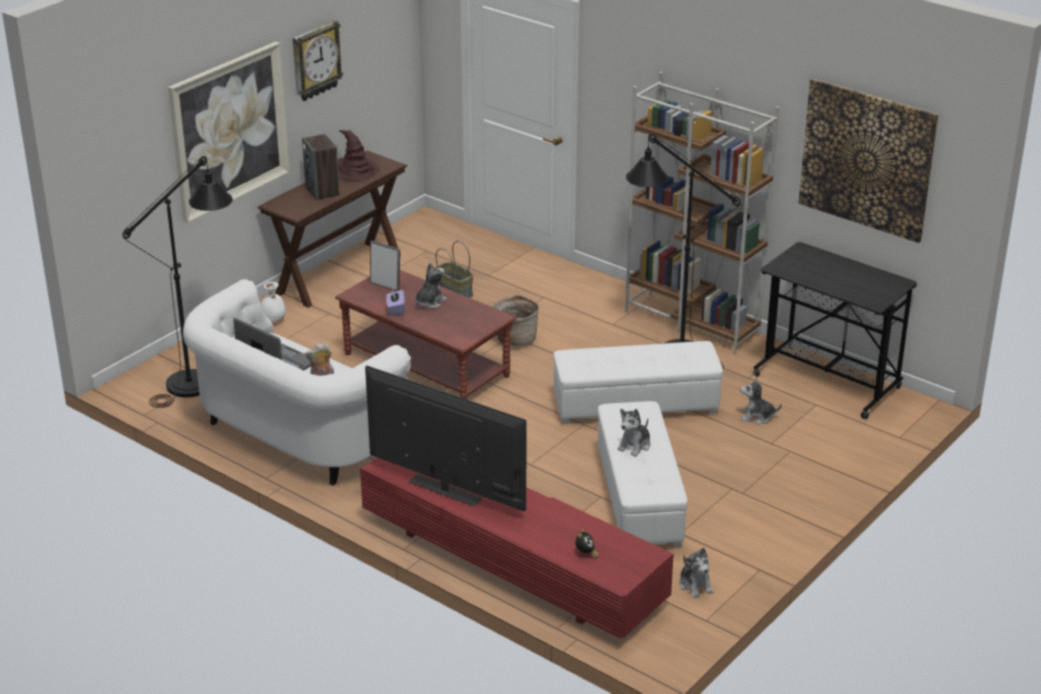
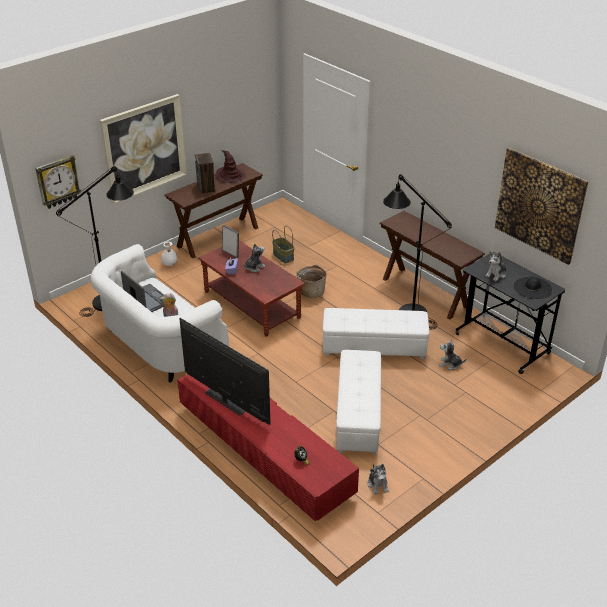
camera: 10 degrees right, 5 degrees up
wall clock [293,20,343,101] -> wall clock moved to [35,155,81,209]
plush toy [617,409,651,457] -> plush toy moved to [485,251,506,281]
brown bookcase [625,72,779,354] -> brown console table [379,211,485,319]
none -> black hat [514,277,552,299]

